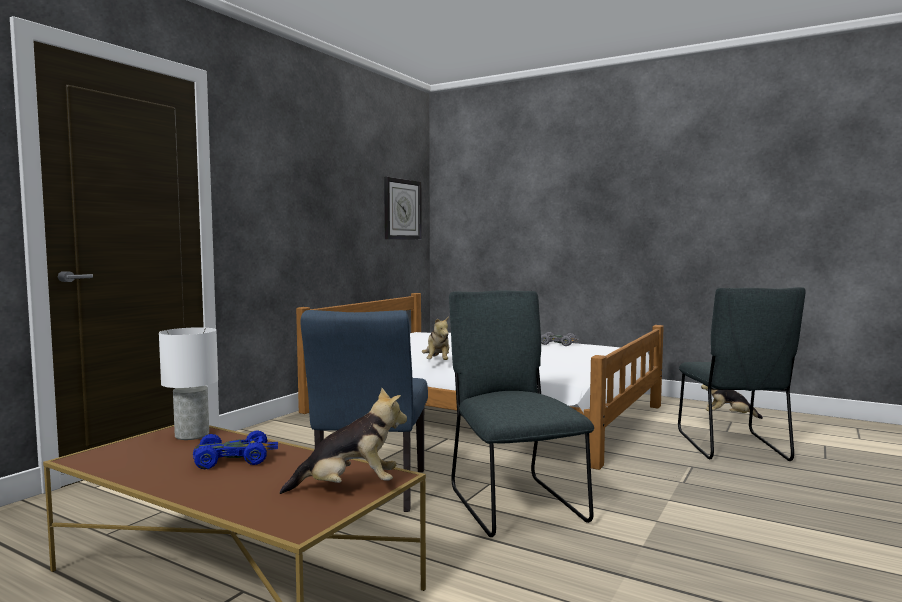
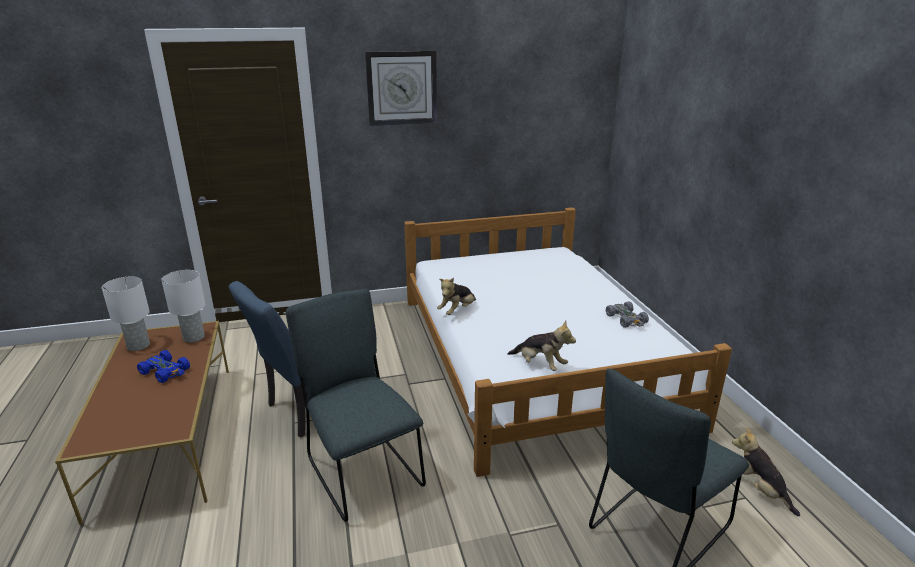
camera: 45 degrees right, 20 degrees up
plush toy [280,388,407,494] -> plush toy moved to [508,321,576,371]
wall clock [384,177,422,240] -> wall clock moved to [365,51,437,126]
grey chair [449,290,594,537] -> grey chair turned 60 degrees counterclockwise [286,289,426,522]
none -> white table lamp [102,277,150,351]

